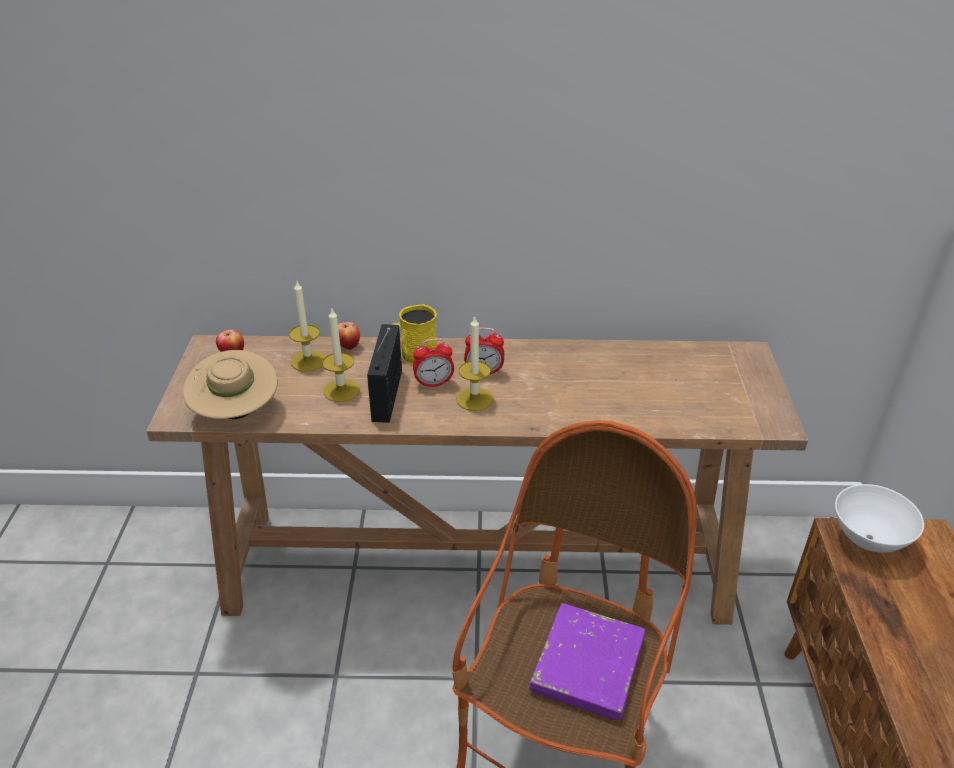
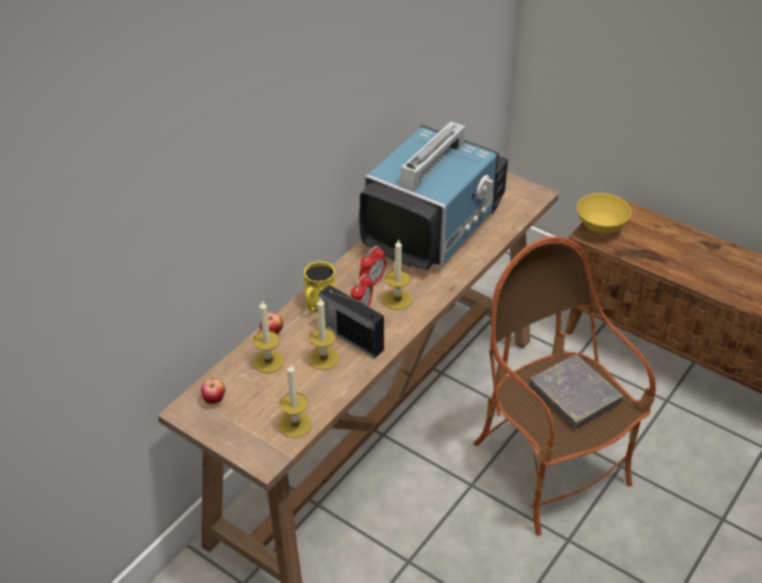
camera: 55 degrees left, 5 degrees up
beige hat [183,350,278,419] -> candle [279,363,312,438]
purple book [530,603,645,721] -> grey book [529,354,623,429]
white bowl [835,484,924,553] -> yellow bowl [577,193,631,234]
none -> television [359,121,508,270]

